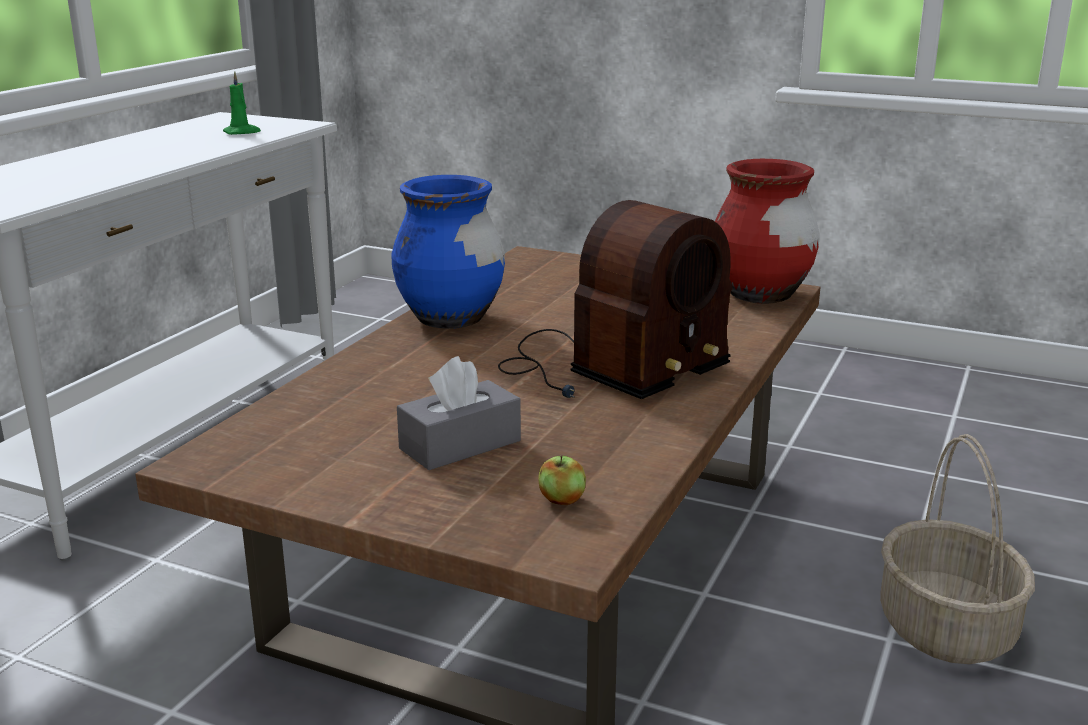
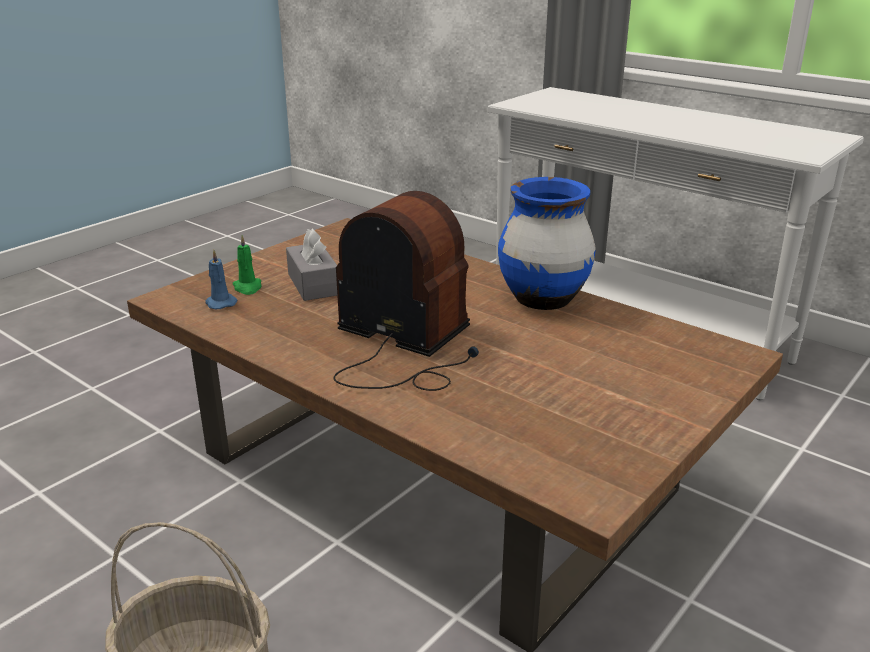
camera: 105 degrees right, 5 degrees up
green candle [223,72,261,135] -> green candle moved to [233,235,262,295]
radio [498,200,733,399] -> radio turned 150 degrees clockwise [333,191,479,391]
apple [538,455,586,505] -> blue candle [205,250,237,309]
red vase [715,159,820,304] -> none

